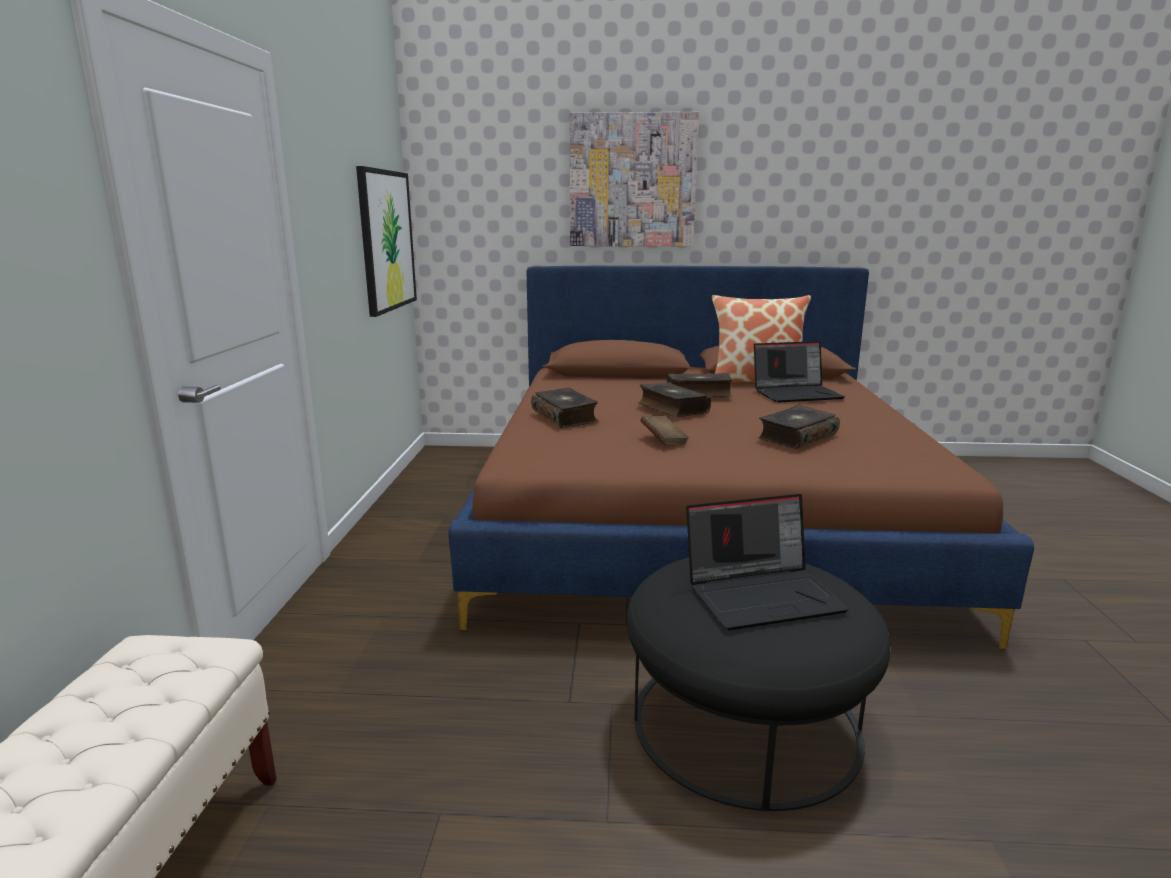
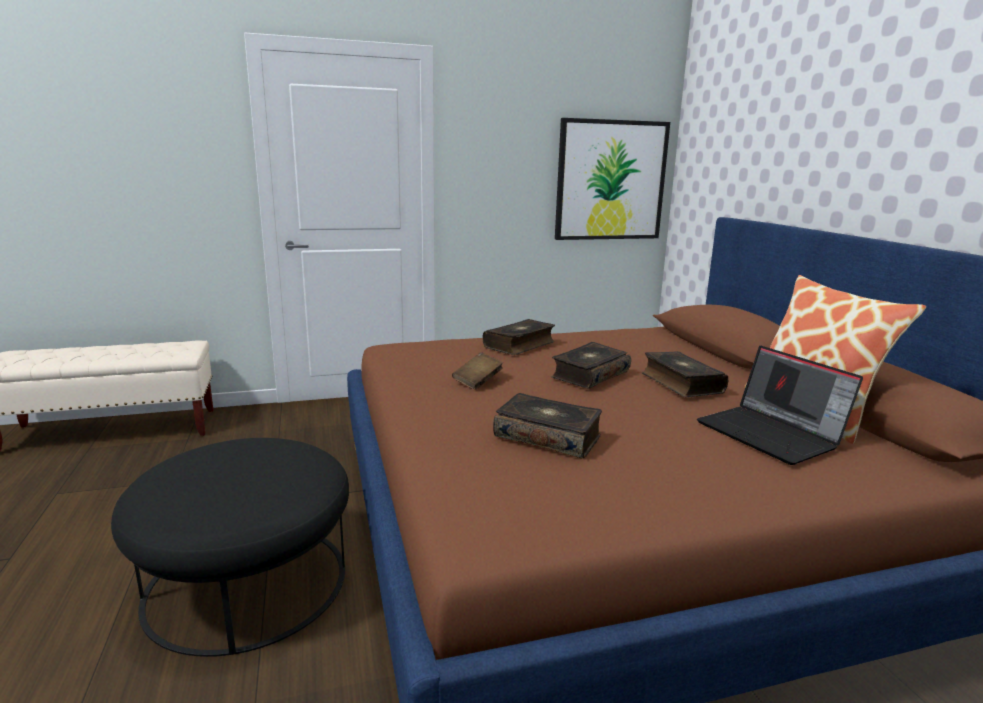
camera: 70 degrees right, 0 degrees up
picture [569,112,699,246] -> none
laptop [686,494,849,630] -> none

